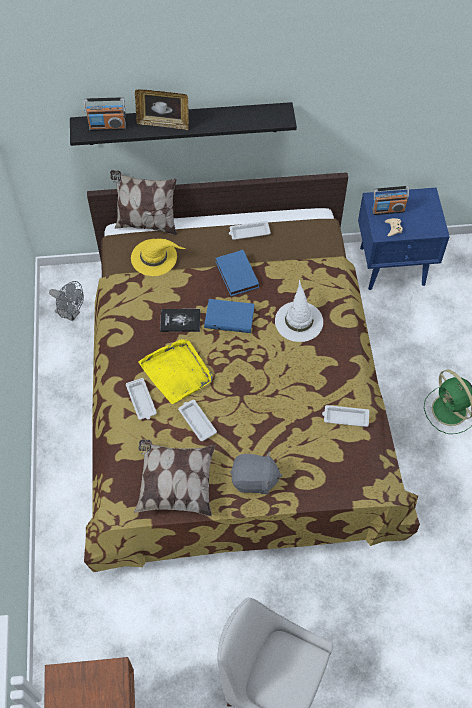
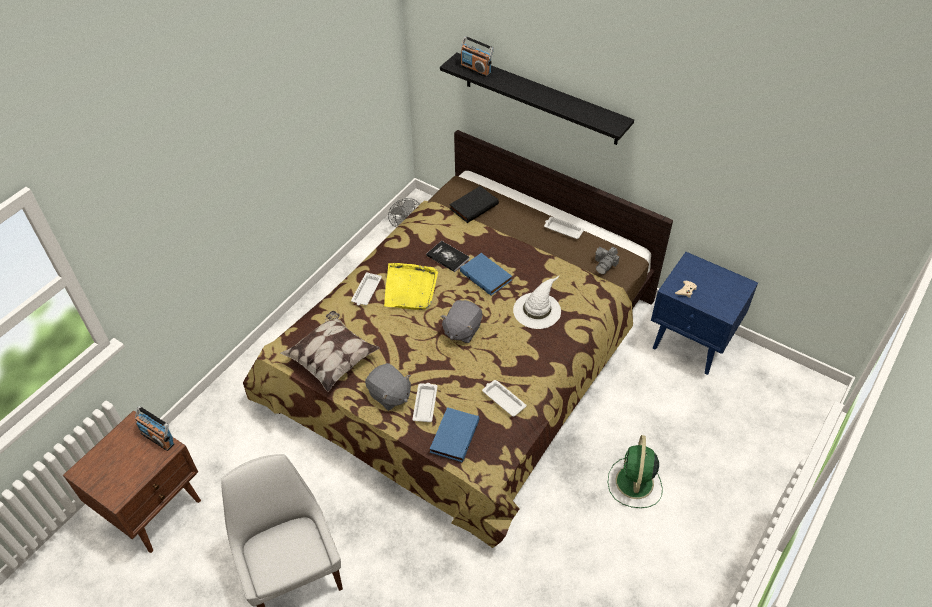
camera: 40 degrees right, 10 degrees down
pillow [110,170,177,235] -> none
yellow hat [131,239,186,276] -> black book [449,186,499,223]
picture frame [135,90,189,130] -> none
white tray [178,400,217,442] -> white tray moved to [412,383,437,422]
blue book [215,250,260,296] -> blue book moved to [430,407,480,462]
radio [372,186,409,215] -> radio moved to [135,406,174,451]
none -> grey plush toy [440,300,482,343]
none -> camera [595,247,619,274]

